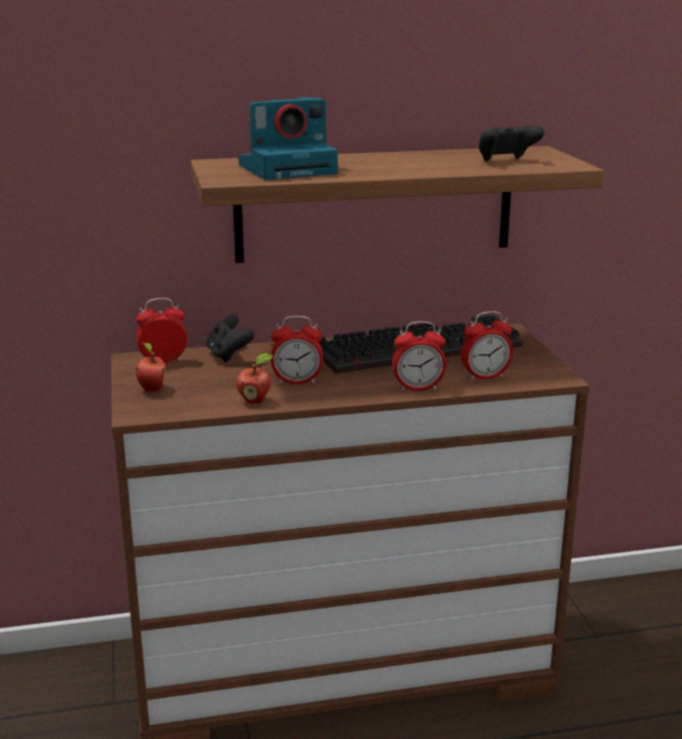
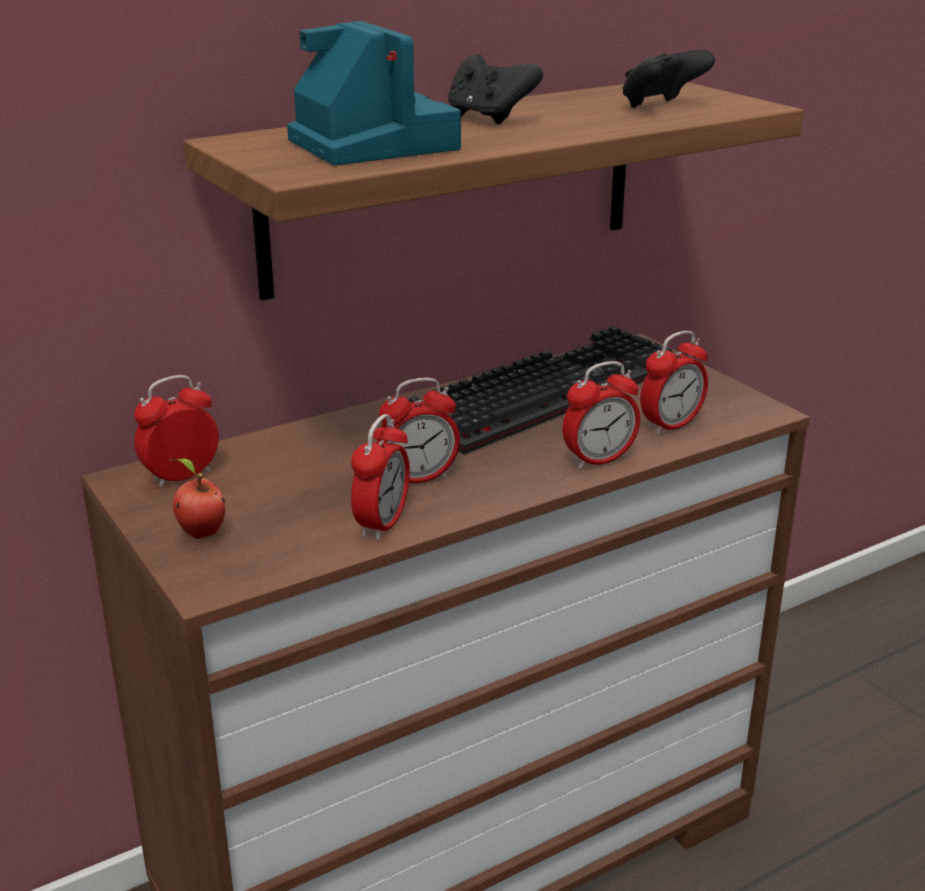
camera: 20 degrees left, 5 degrees up
black game controller [206,314,254,363] -> black game controller moved to [448,54,543,125]
apple [236,353,273,404] -> alarm clock [351,414,410,540]
camera [238,97,338,180] -> camera turned 75 degrees counterclockwise [287,21,461,165]

